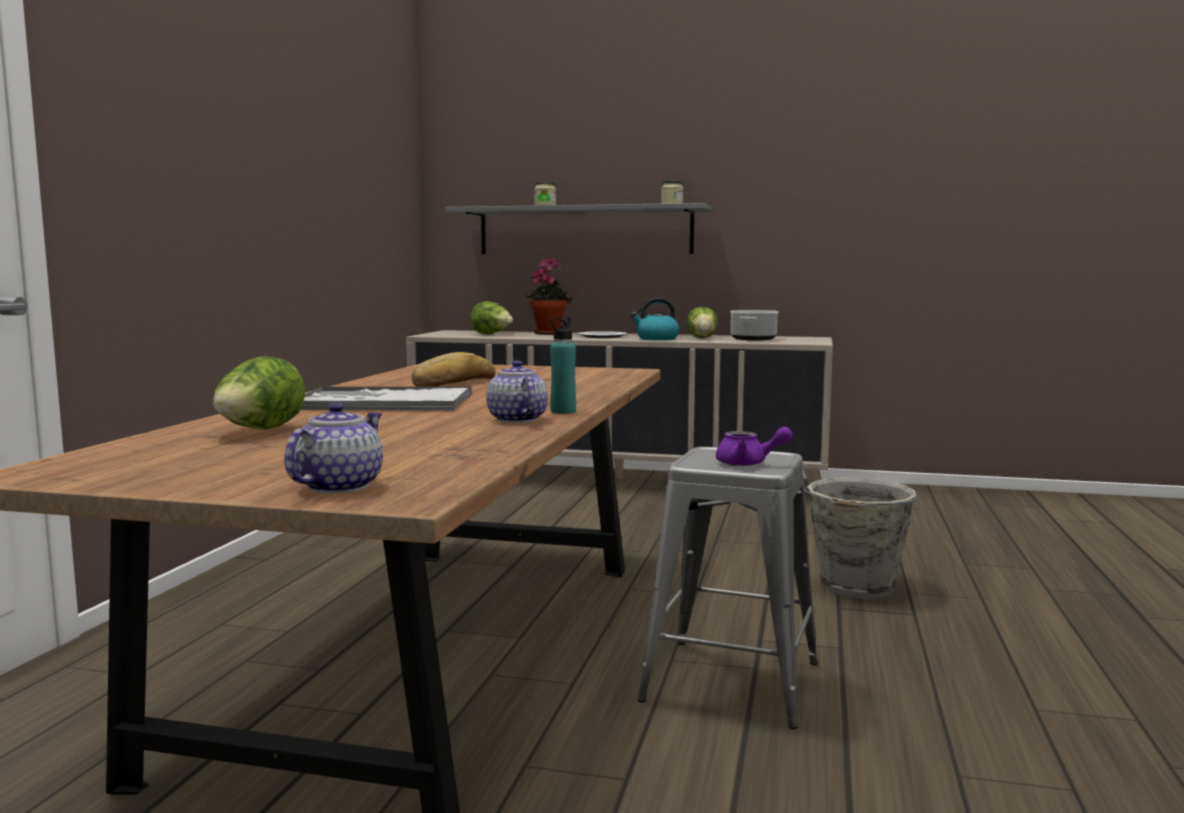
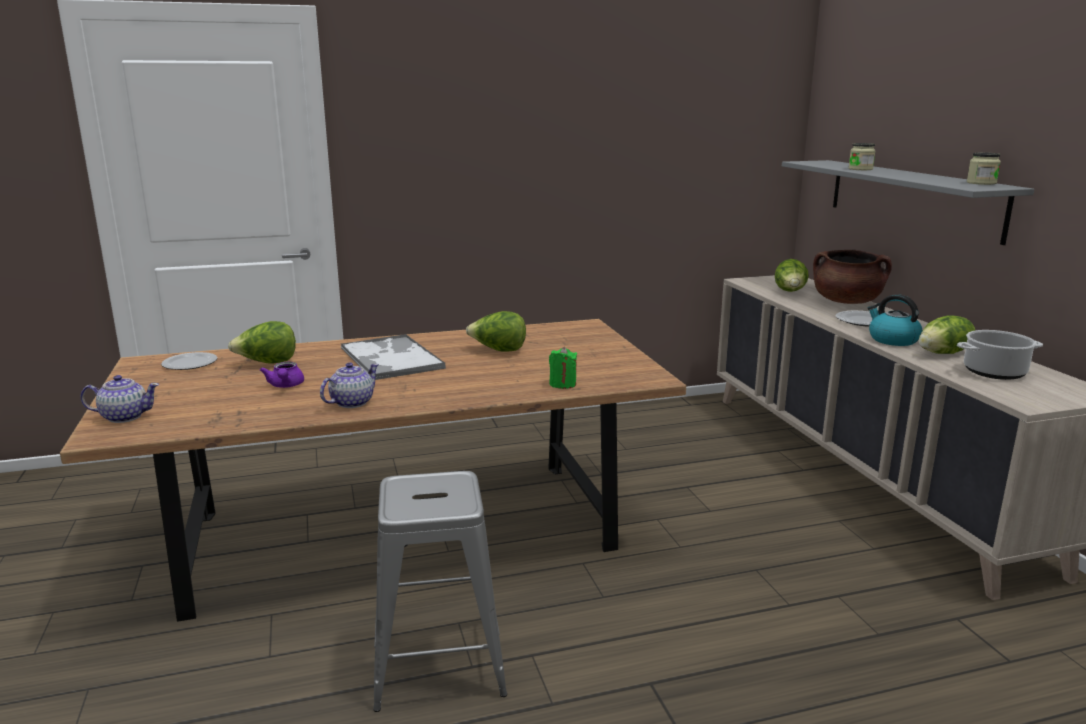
camera: 60 degrees right, 10 degrees up
bread [411,352,496,387] -> lettuce [466,311,526,352]
potted plant [524,257,572,335] -> brown cooking pot [813,250,892,304]
turquoise bottle [550,317,576,414] -> none
purple teapot [716,427,793,466] -> purple teapot moved to [260,362,304,388]
grey bucket [804,477,917,599] -> none
none -> plate [161,352,217,370]
none -> green candle [549,347,577,389]

